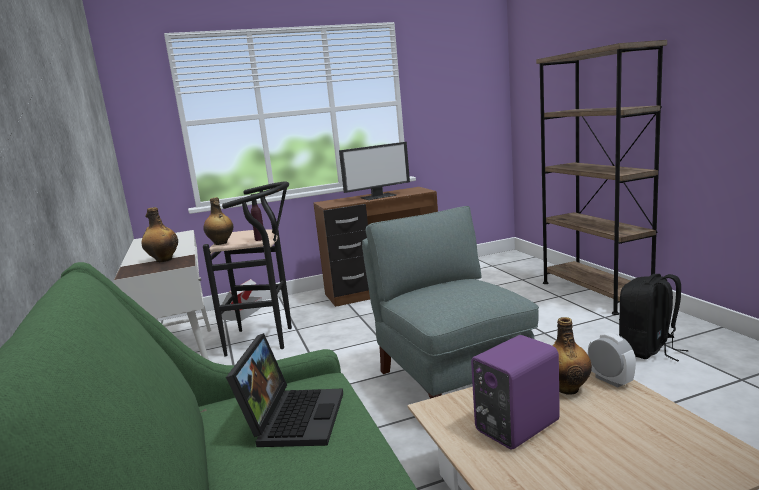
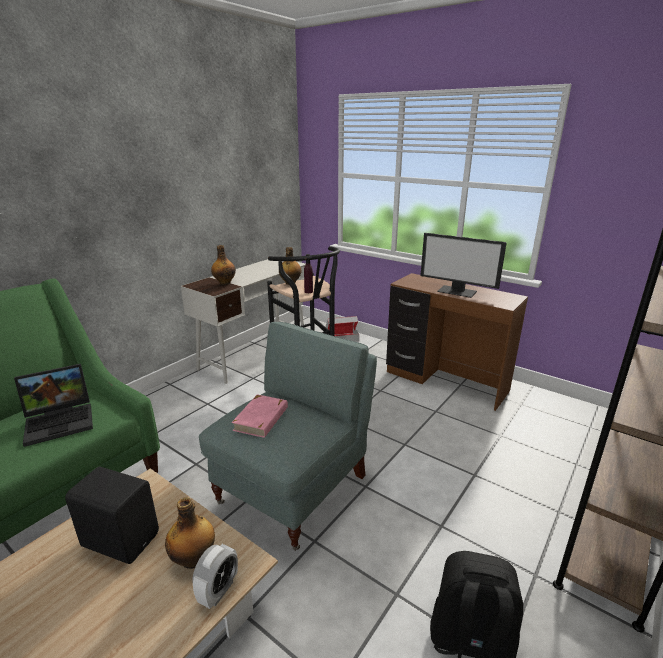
camera: 55 degrees right, 10 degrees up
purple speaker [471,335,560,449] -> black speaker [65,467,159,564]
none -> pink book [231,394,288,438]

